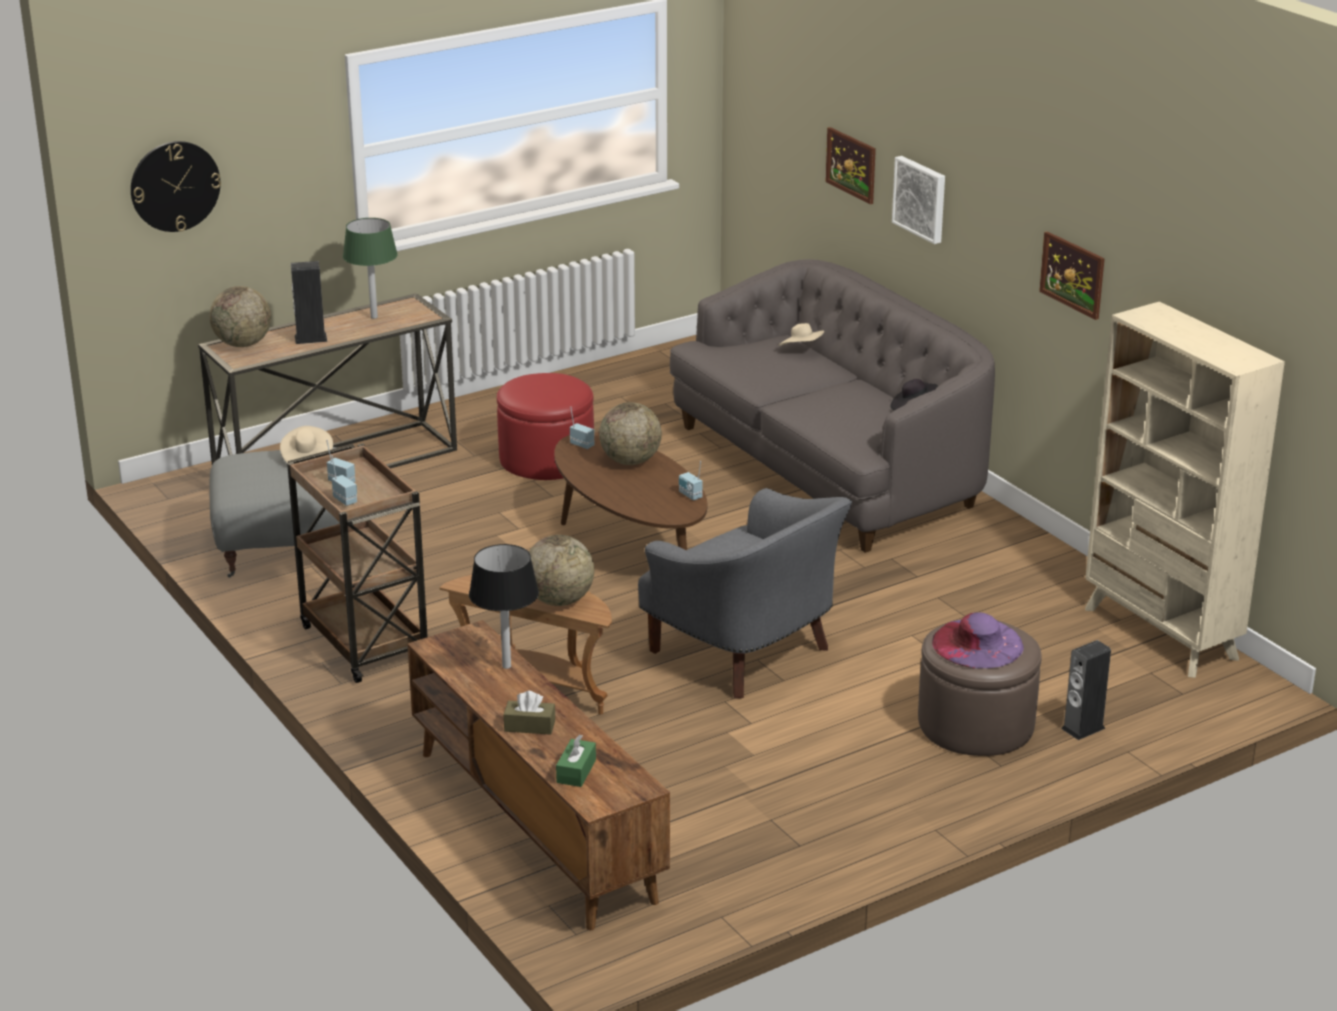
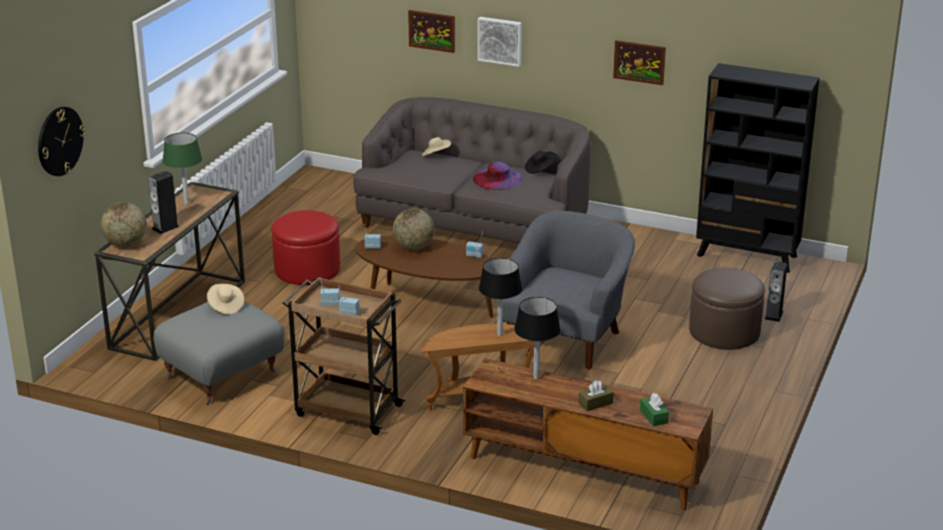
camera: 35 degrees left, 0 degrees up
globe [529,535,594,606] -> black table lamp [479,258,522,336]
grey armchair [638,488,852,699] -> grey armchair turned 75 degrees counterclockwise [503,210,635,369]
purple hat [932,612,1024,668] -> purple hat moved to [473,162,522,190]
beige bookcase [1085,301,1285,678] -> black bookcase [696,63,820,273]

